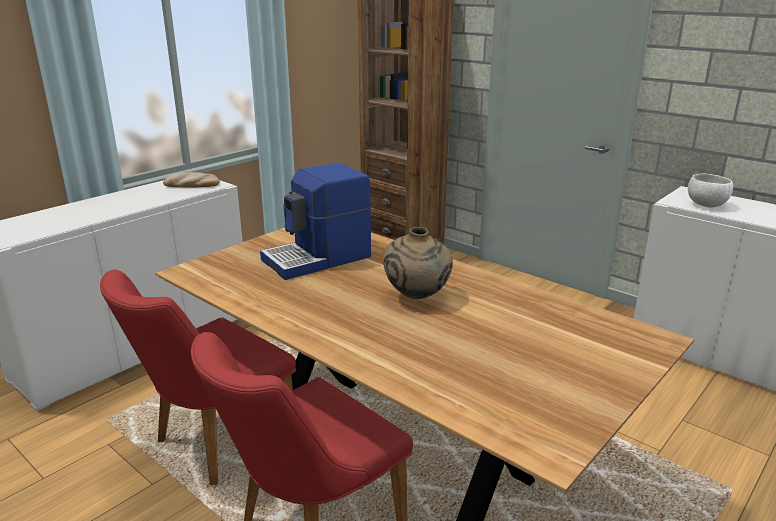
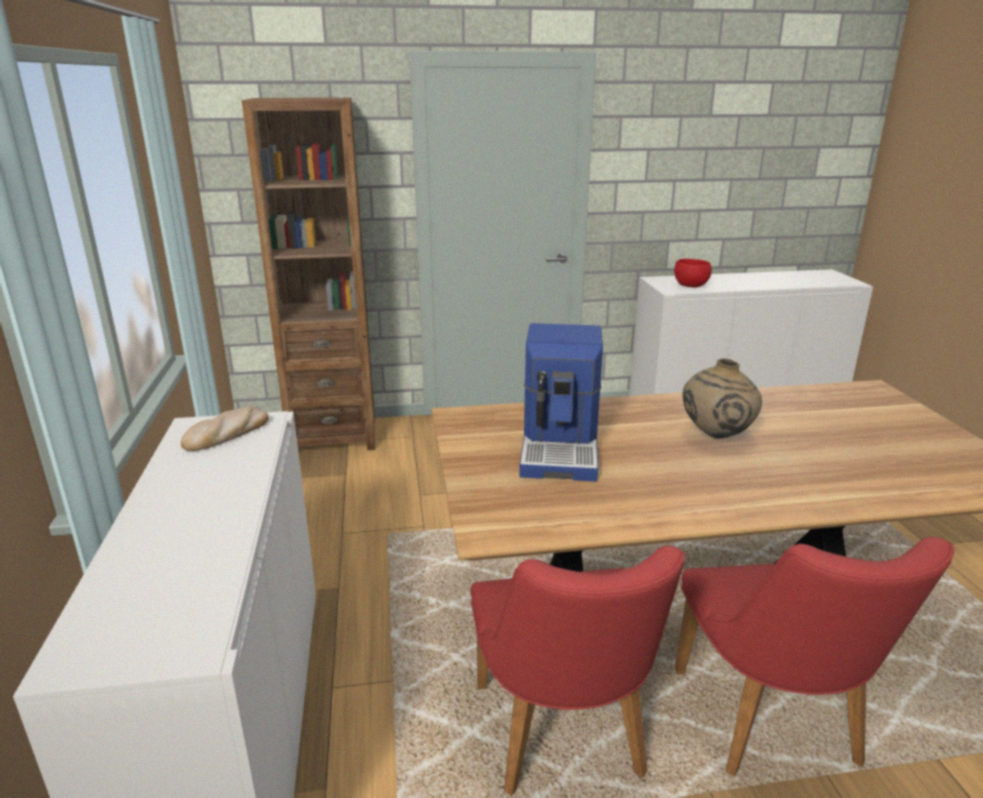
camera: 50 degrees left, 0 degrees up
white bowl [688,174,733,208] -> red bowl [674,259,712,287]

